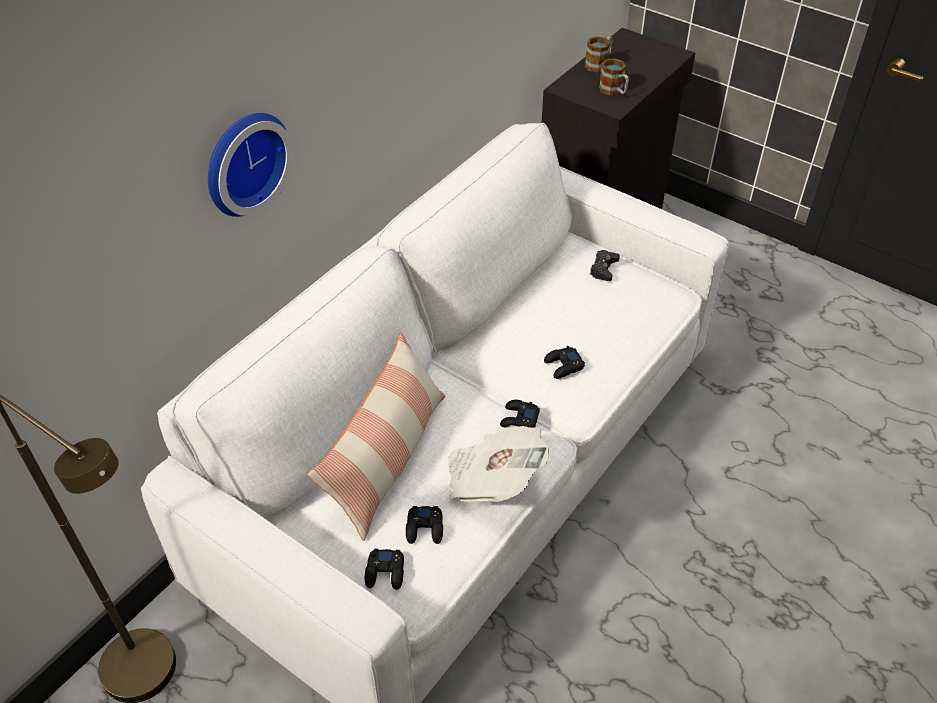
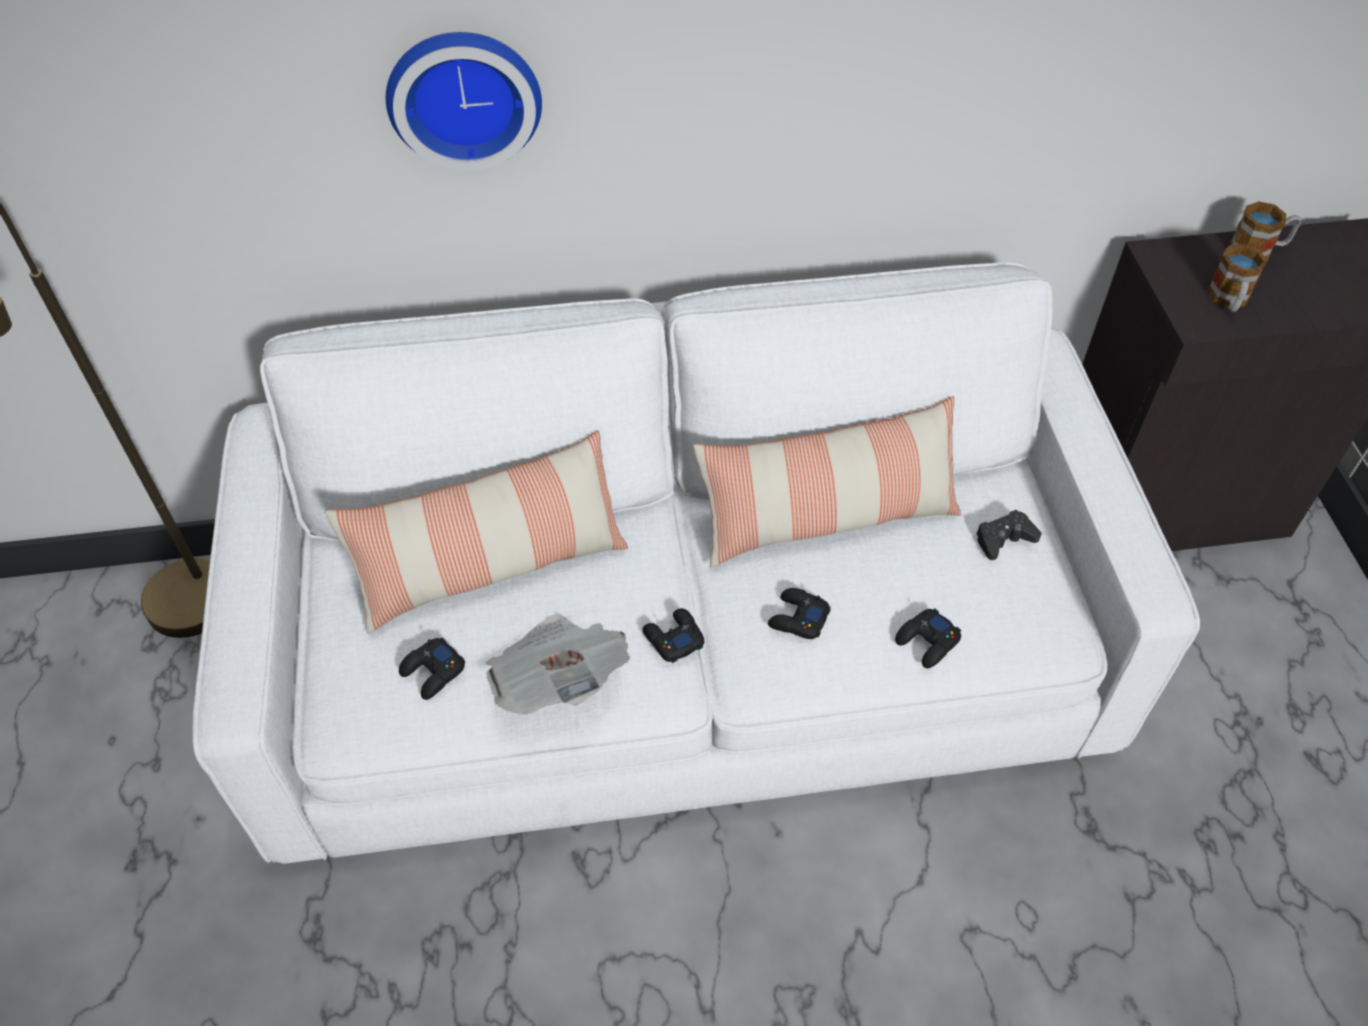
camera: 45 degrees right, 5 degrees up
black game controller [365,549,404,590] -> black game controller moved to [895,608,961,668]
none -> pillow [693,396,961,568]

